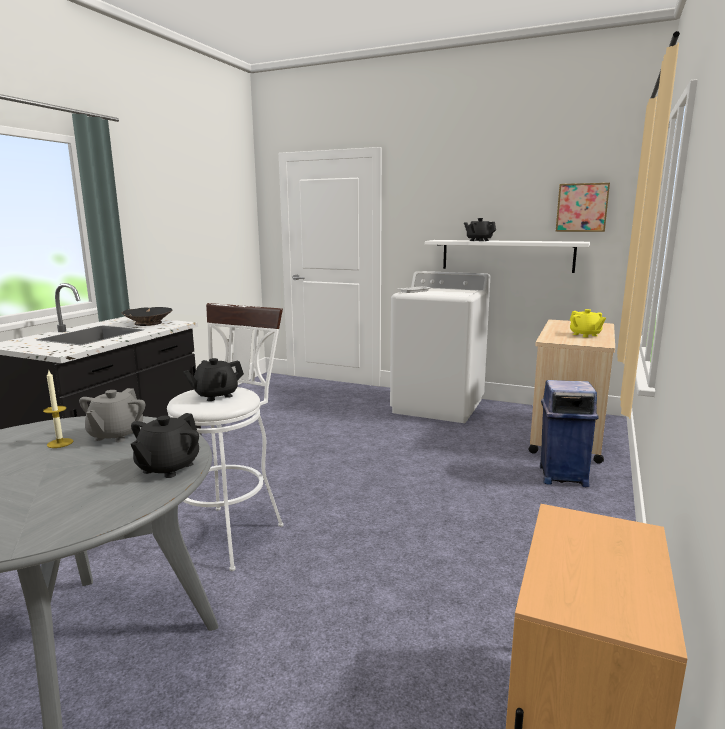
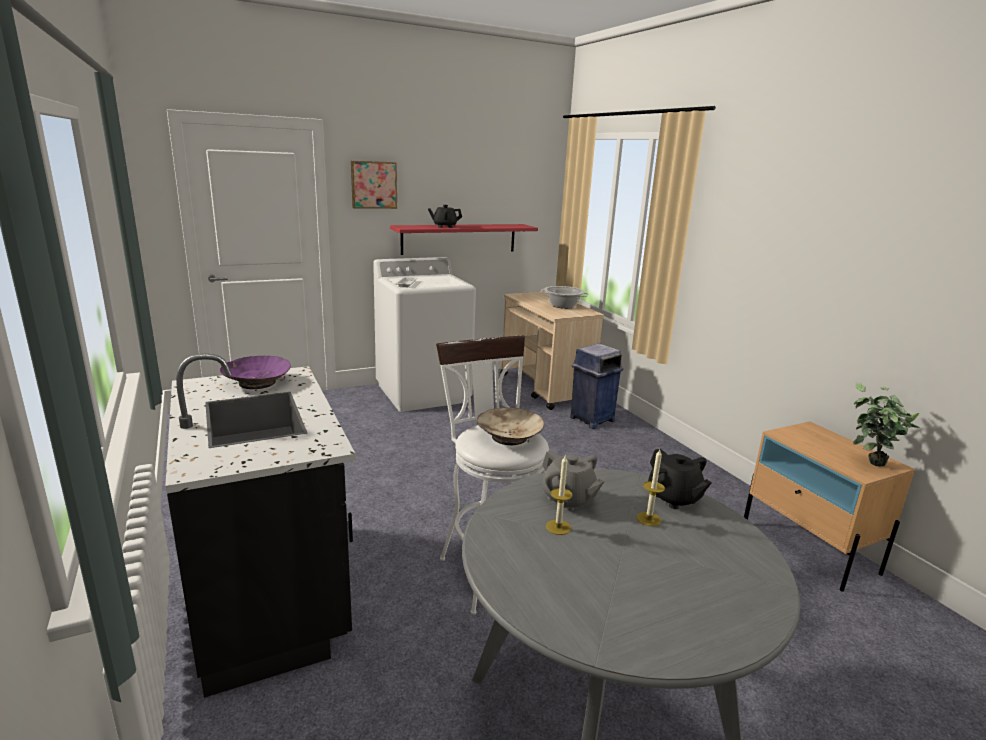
camera: 50 degrees left, 5 degrees up
black bowl [121,307,172,326] -> purple bowl [220,356,291,389]
black teapot [183,358,244,401] -> beige bowl [477,407,544,445]
white shelf [425,240,590,273] -> red shelf [390,224,538,255]
picture [556,183,610,232] -> picture moved to [351,161,397,209]
yellow teapot [570,309,606,338] -> cooking pot [540,286,588,309]
none -> candle [637,450,665,526]
none -> potted plant [853,382,920,467]

